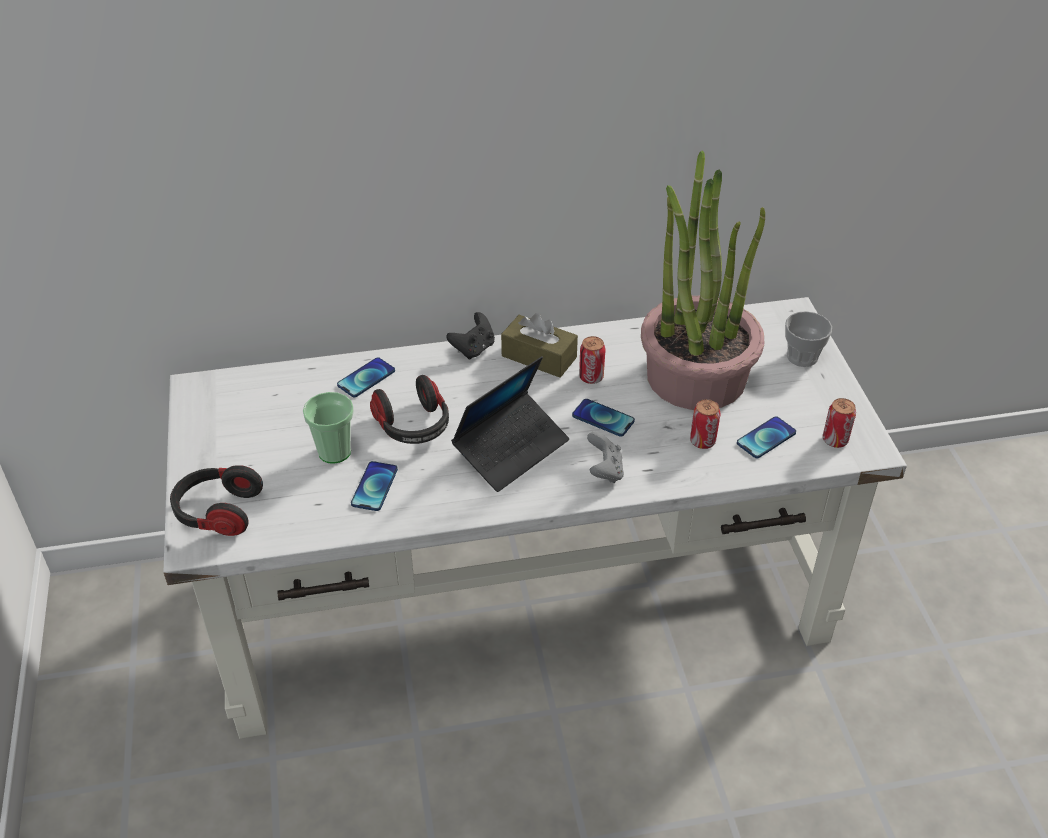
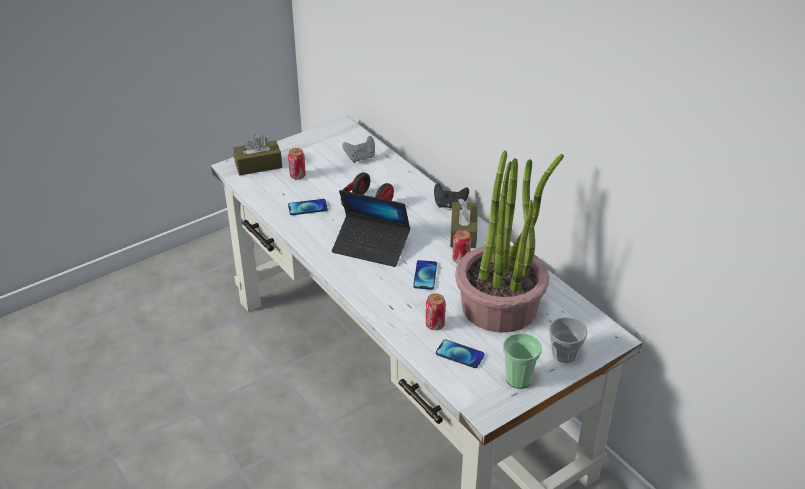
camera: 65 degrees right, 5 degrees down
headphones [170,465,263,536] -> brown tissue box [233,135,282,175]
cup [303,392,354,464] -> cup moved to [503,333,542,389]
phone [337,357,395,397] -> none
grey game controller [587,432,624,483] -> grey game controller moved to [342,136,375,163]
can [823,398,856,448] -> can moved to [288,148,306,179]

